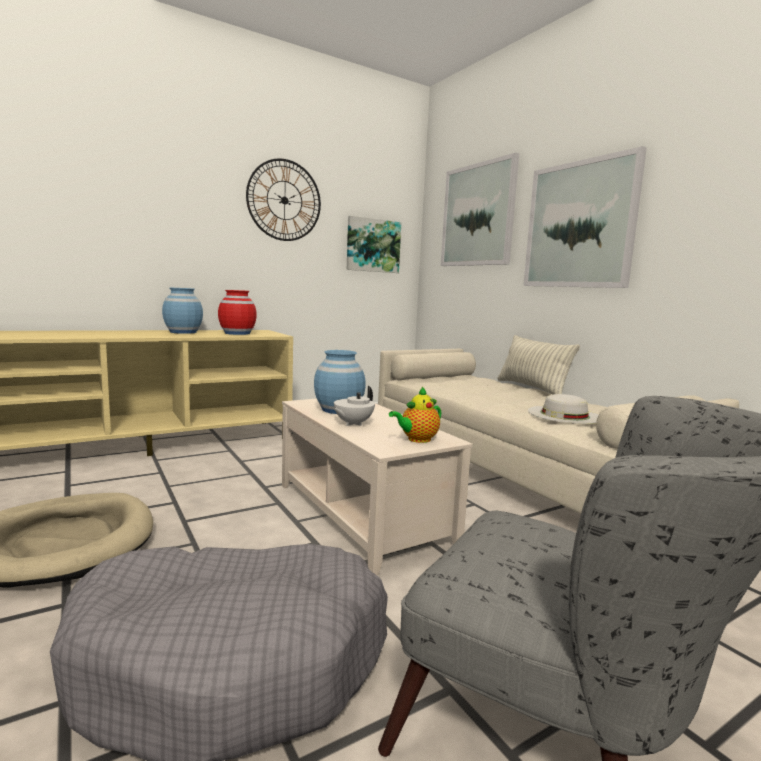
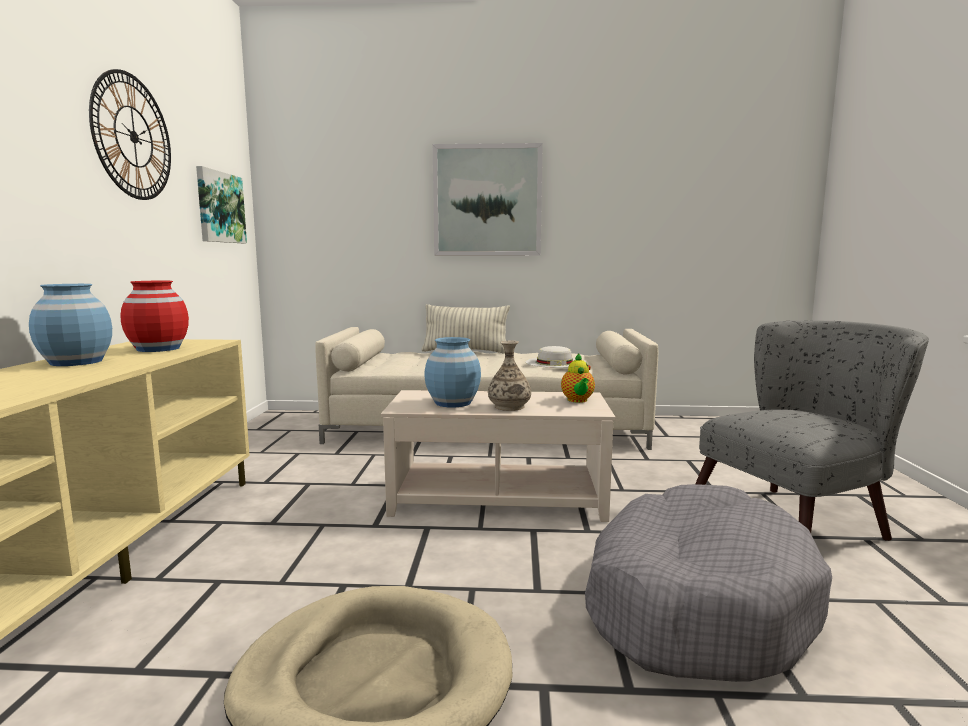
camera: 55 degrees left, 0 degrees up
white teapot [333,386,375,426] -> vase [488,340,531,411]
picture [441,153,519,266] -> none

